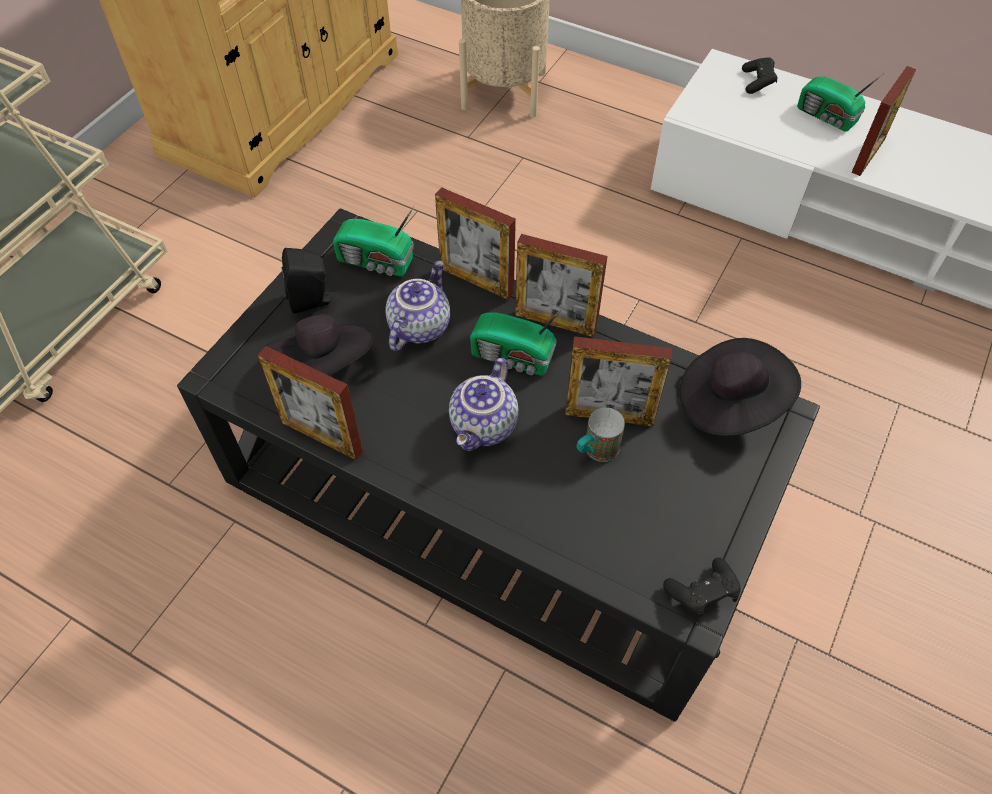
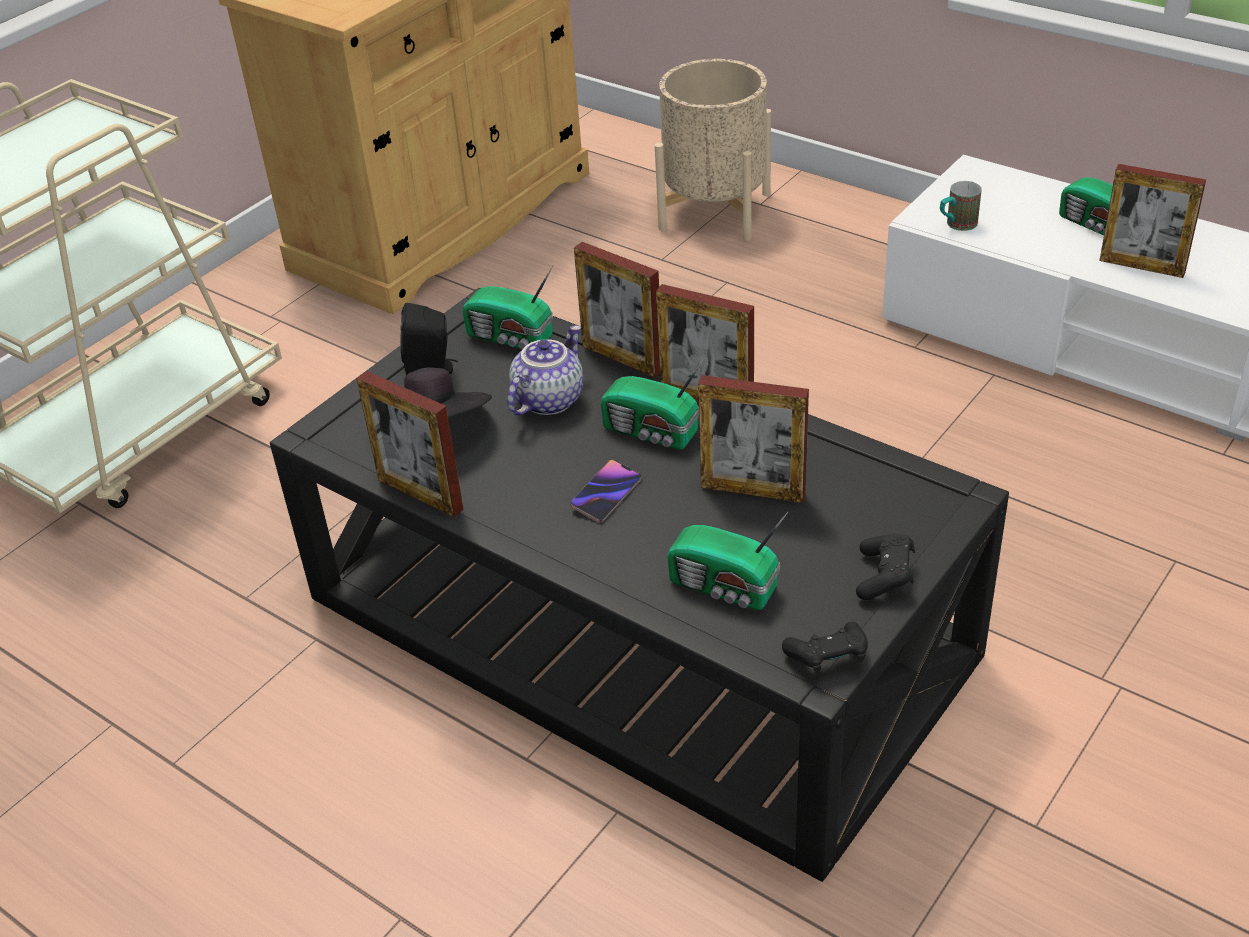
camera: 10 degrees right, 15 degrees down
teapot [449,358,518,451] -> phone [570,460,641,523]
mug [577,407,625,462] -> mug moved to [940,181,982,231]
black hat [679,338,801,436] -> none
black game controller [742,57,778,94] -> black game controller moved to [856,534,915,600]
picture frame [851,66,916,176] -> picture frame turned 75 degrees clockwise [1099,164,1206,278]
none -> radio [667,512,788,610]

